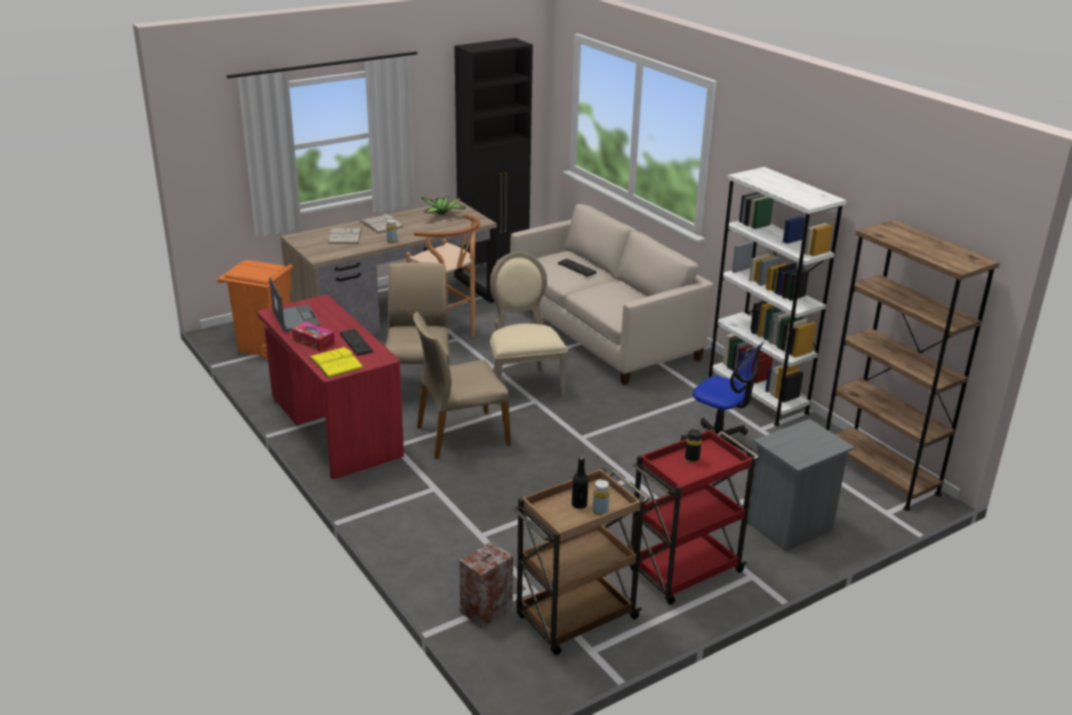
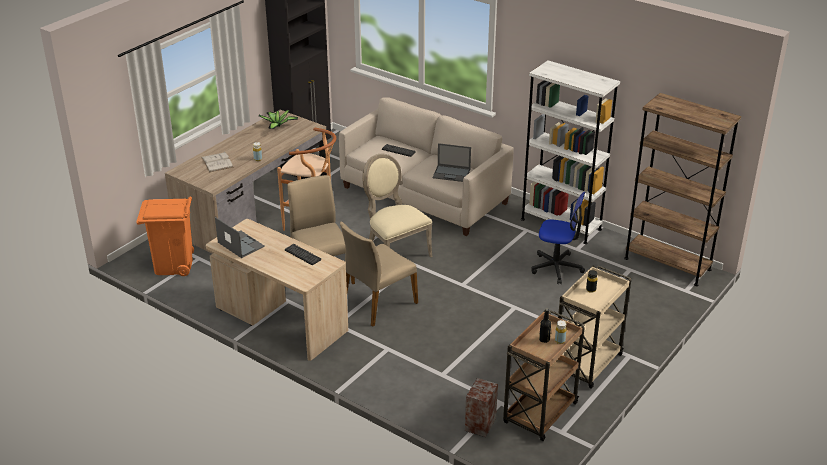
camera: 20 degrees left, 5 degrees up
red desk [258,295,404,479] -> beige desk [206,219,348,361]
tissue box [292,322,335,351] -> none
yellow book [309,346,363,378] -> none
white book [360,213,403,233] -> none
red cart [629,429,759,605] -> beige cart [558,265,631,389]
grey nightstand [747,419,855,552] -> none
none -> laptop [433,143,471,182]

